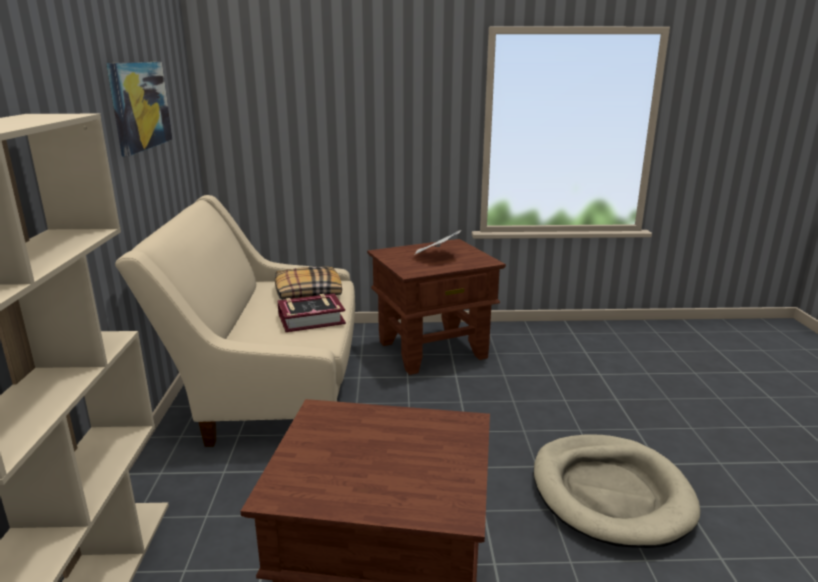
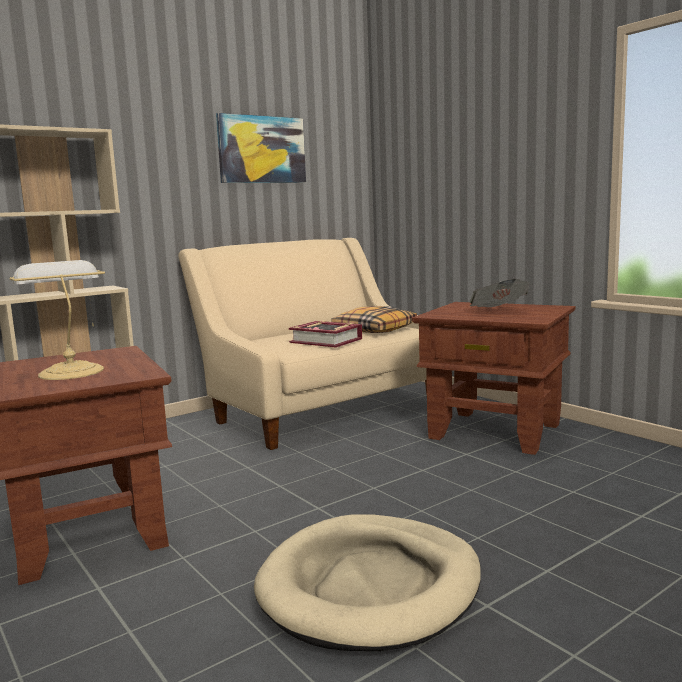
camera: 55 degrees right, 10 degrees down
none -> table lamp [9,260,105,380]

